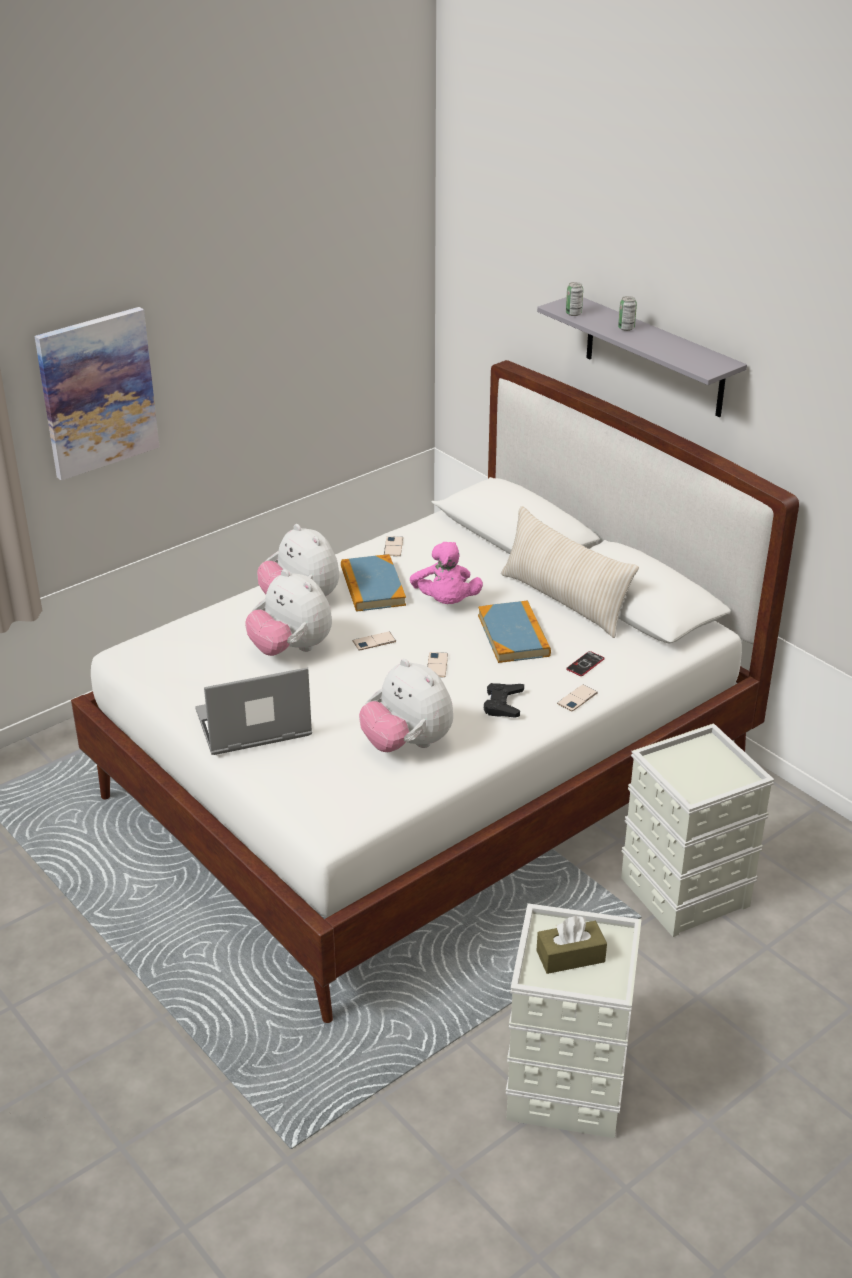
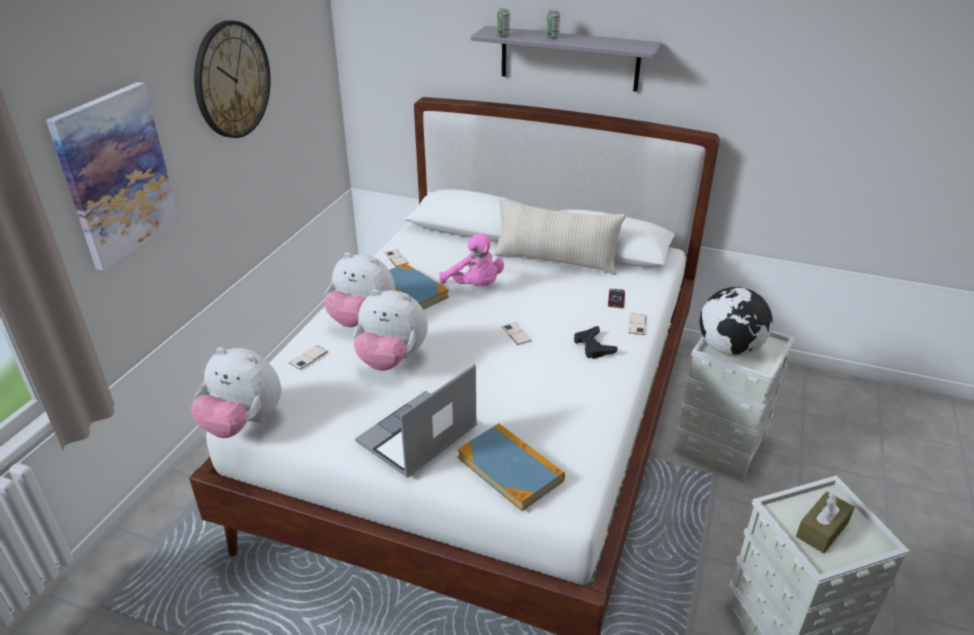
camera: 30 degrees left, 0 degrees up
phone [352,631,396,651] -> phone moved to [289,345,328,370]
plush toy [359,659,453,752] -> plush toy moved to [191,347,281,438]
book [478,601,551,663] -> book moved to [457,423,565,511]
none -> wall clock [194,20,271,138]
none -> globe [700,287,773,357]

